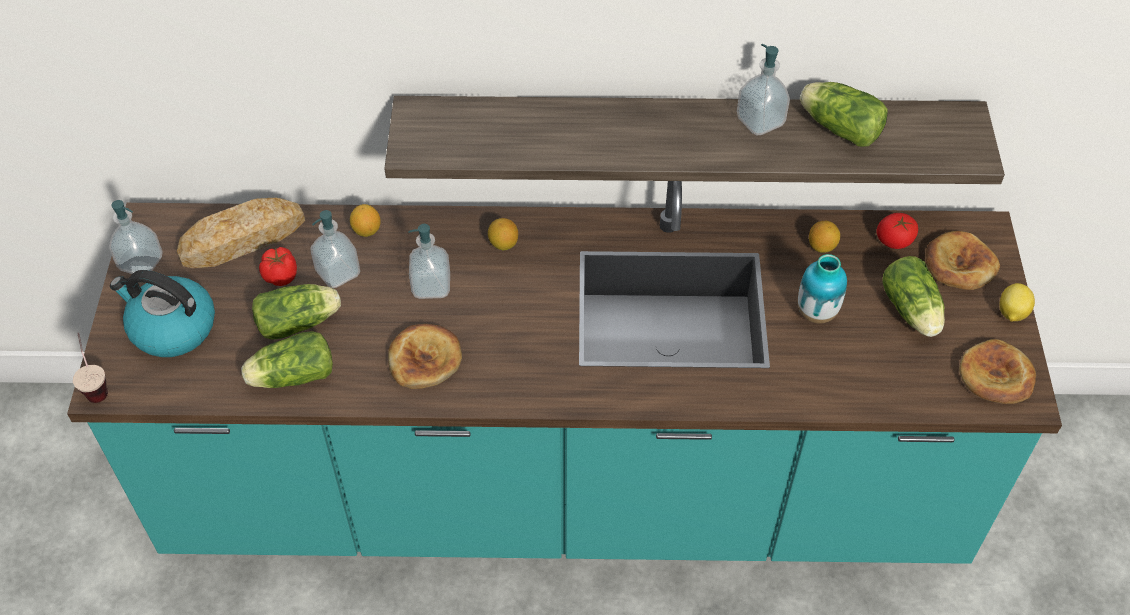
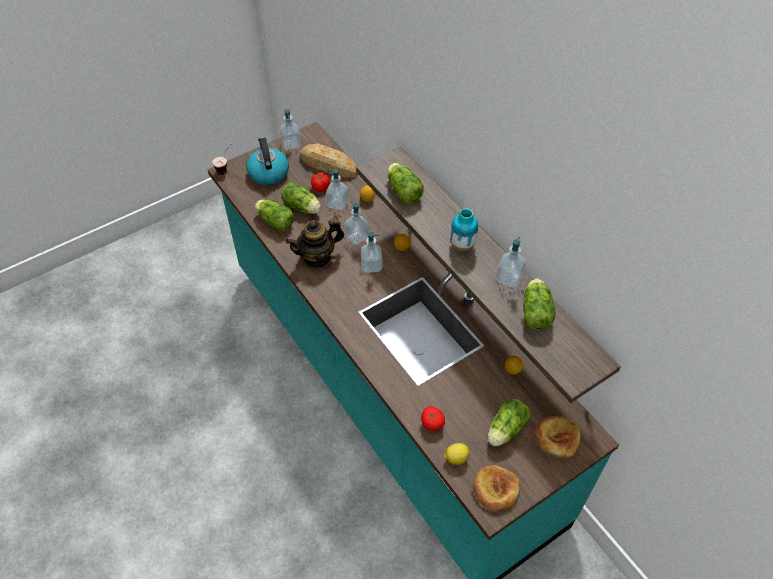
camera: 55 degrees right, 0 degrees up
bread [388,324,462,389] -> teapot [286,218,344,268]
vase [798,254,847,324] -> vase moved to [451,208,478,251]
tomato [876,213,918,249] -> tomato moved to [421,406,445,431]
lemon [1000,283,1035,322] -> lemon moved to [444,443,470,465]
none -> soap dispenser [361,232,382,273]
none -> lettuce [387,163,424,204]

